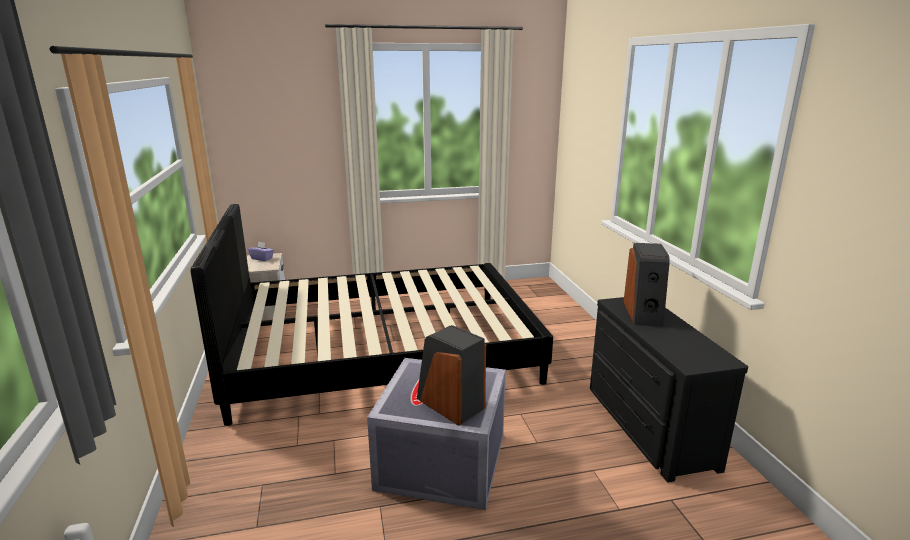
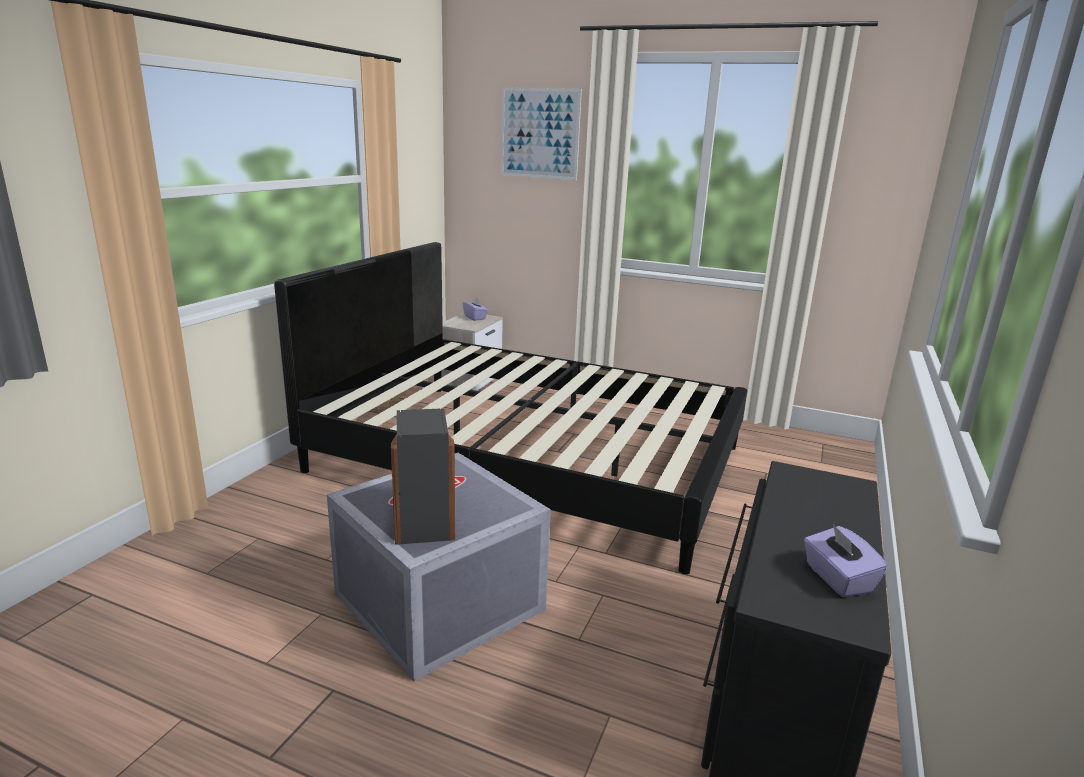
camera: 35 degrees right, 0 degrees up
speaker [623,243,670,327] -> none
none -> picture [501,88,582,180]
none -> purple tissue box [804,524,887,597]

